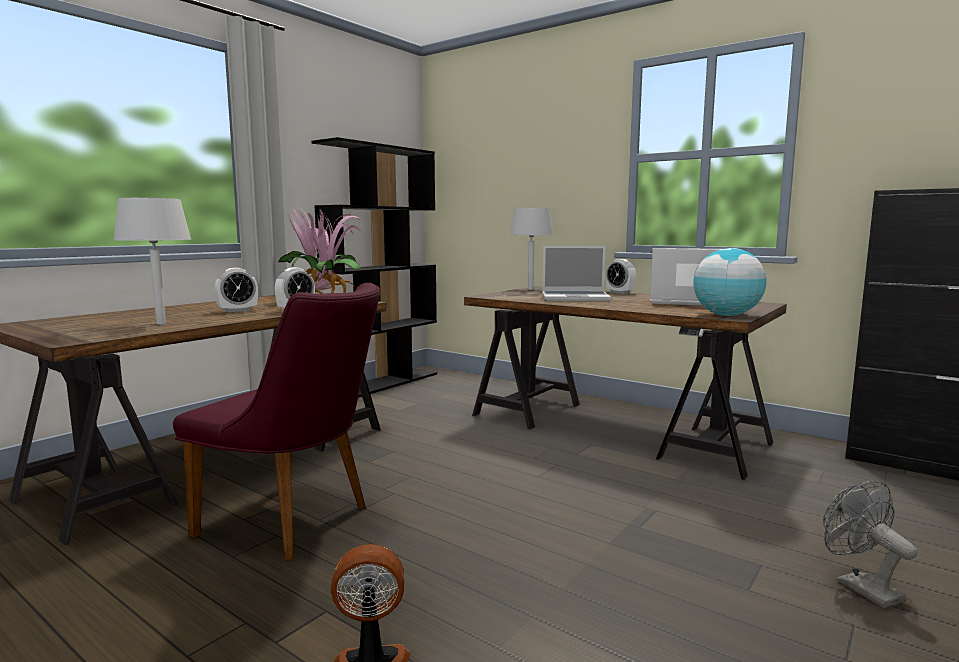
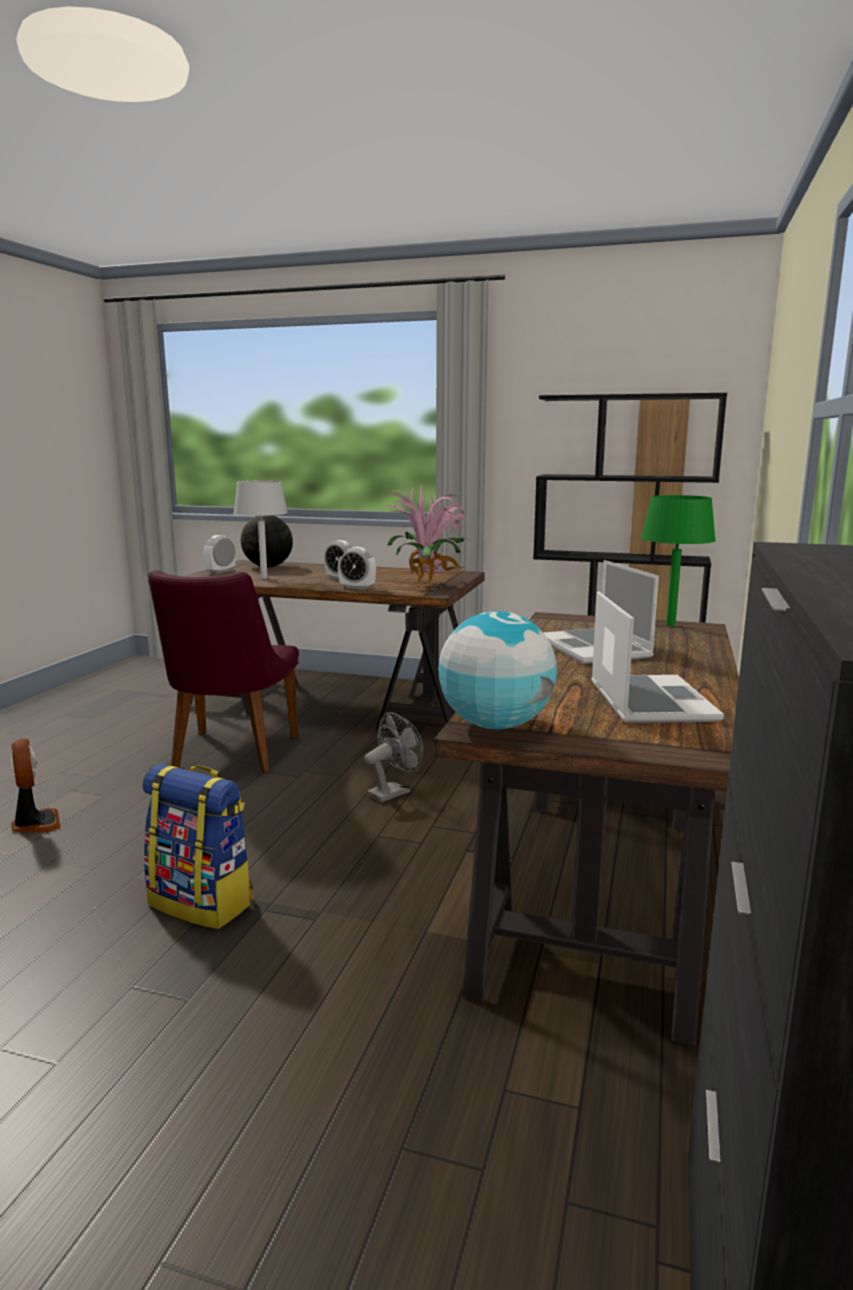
camera: 70 degrees right, 5 degrees up
grey table lamp [509,208,554,290] -> green table lamp [641,495,716,626]
alarm clock [606,259,636,294] -> alarm clock moved to [204,535,235,574]
grey fan [823,480,917,608] -> grey fan moved to [364,712,423,803]
none -> backpack [143,764,253,929]
none -> globe [241,515,293,567]

